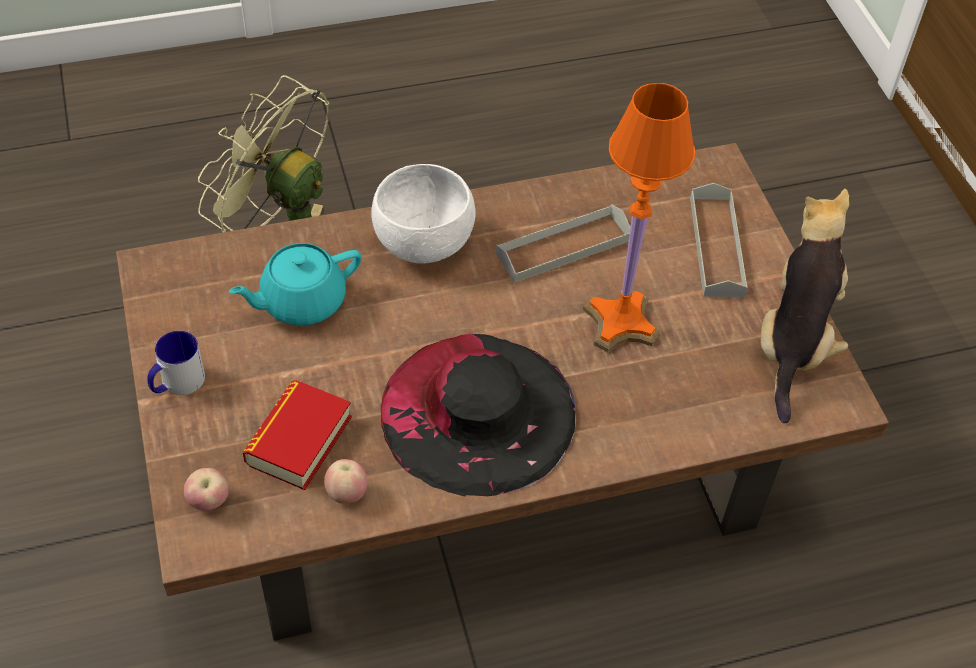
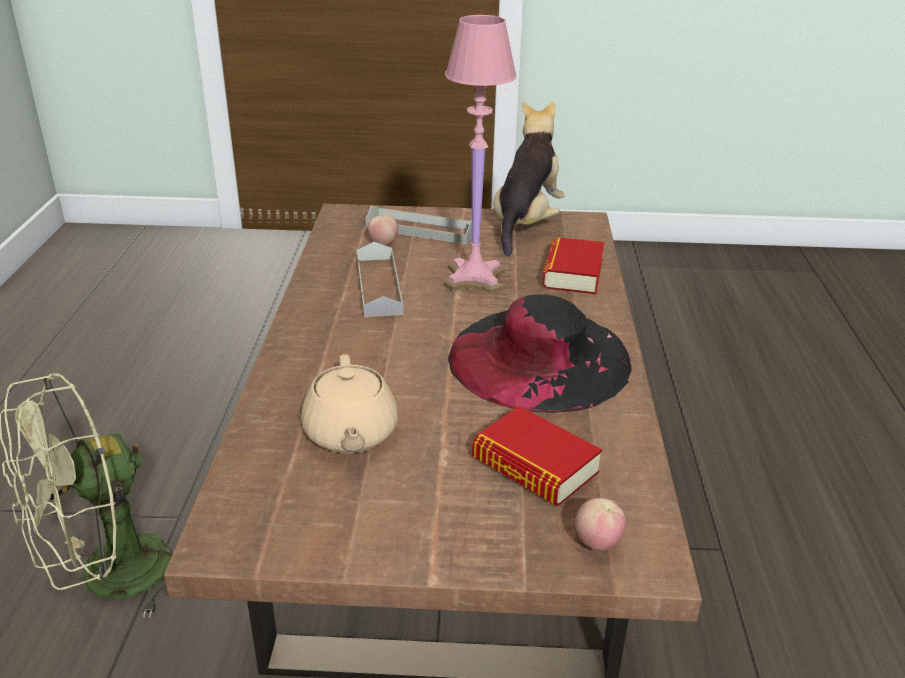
camera: 70 degrees left, 20 degrees down
mug [147,331,205,395] -> none
turquoise teapot [229,243,362,326] -> beige teapot [301,354,398,453]
apple [324,459,367,504] -> apple moved to [367,214,398,246]
white bowl [371,164,475,264] -> none
orange table lamp [583,83,695,352] -> pink table lamp [444,15,517,294]
plush toy [761,189,849,423] -> plush toy turned 75 degrees clockwise [493,101,565,256]
none -> book [542,237,604,294]

